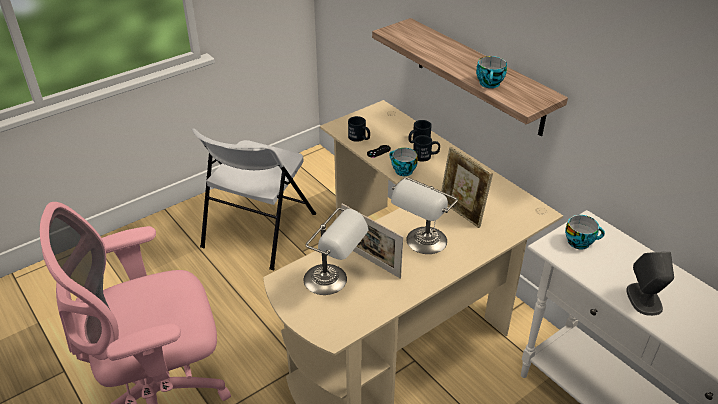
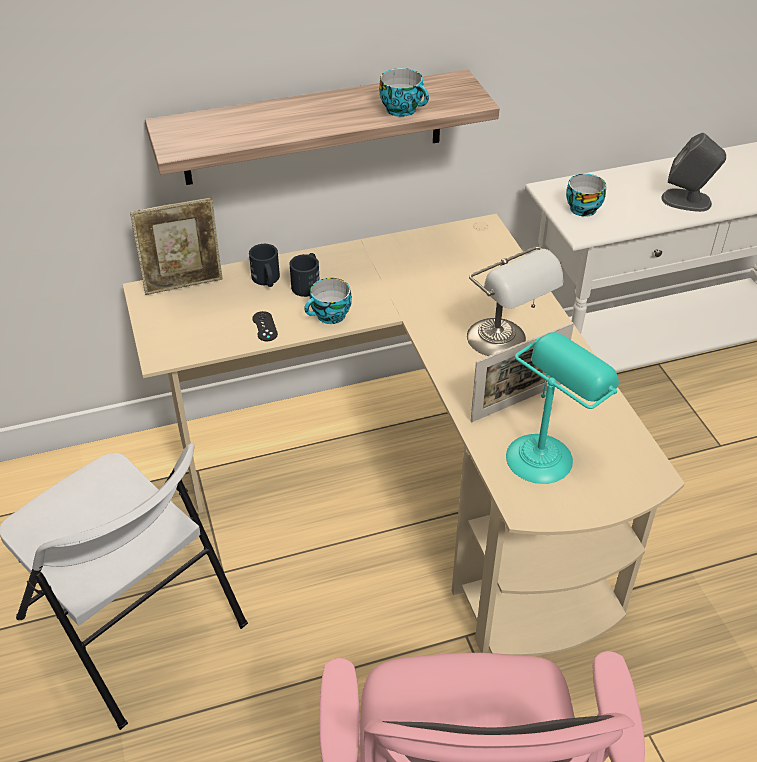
camera: 70 degrees left, 5 degrees up
white table lamp [304,208,369,295] -> turquoise table lamp [506,332,619,484]
black mug [348,116,370,142] -> none
picture frame [441,147,493,228] -> picture frame moved to [130,197,223,295]

